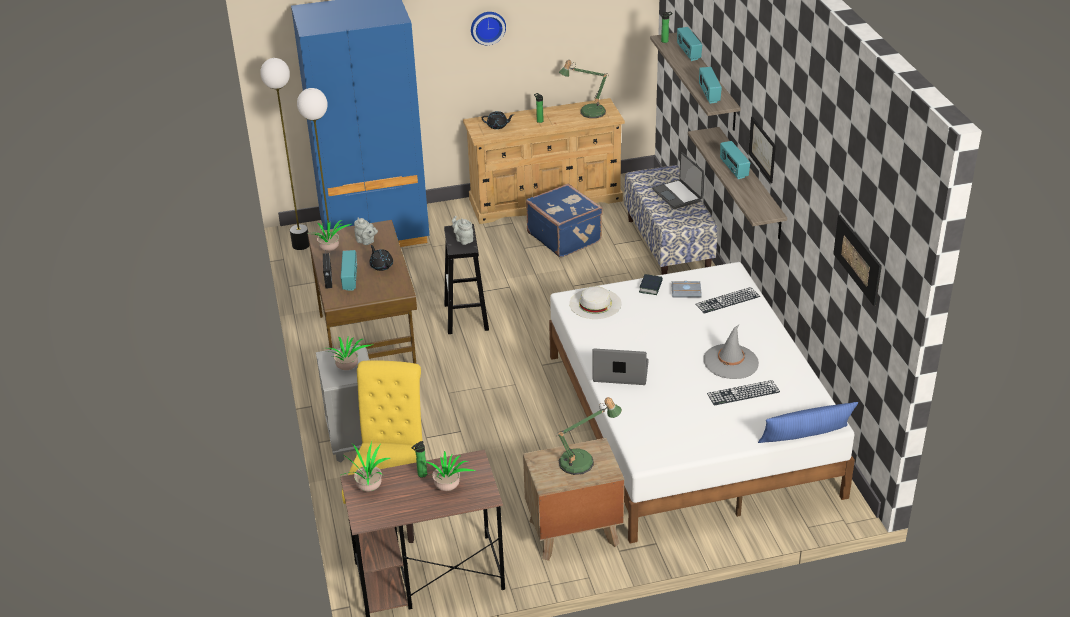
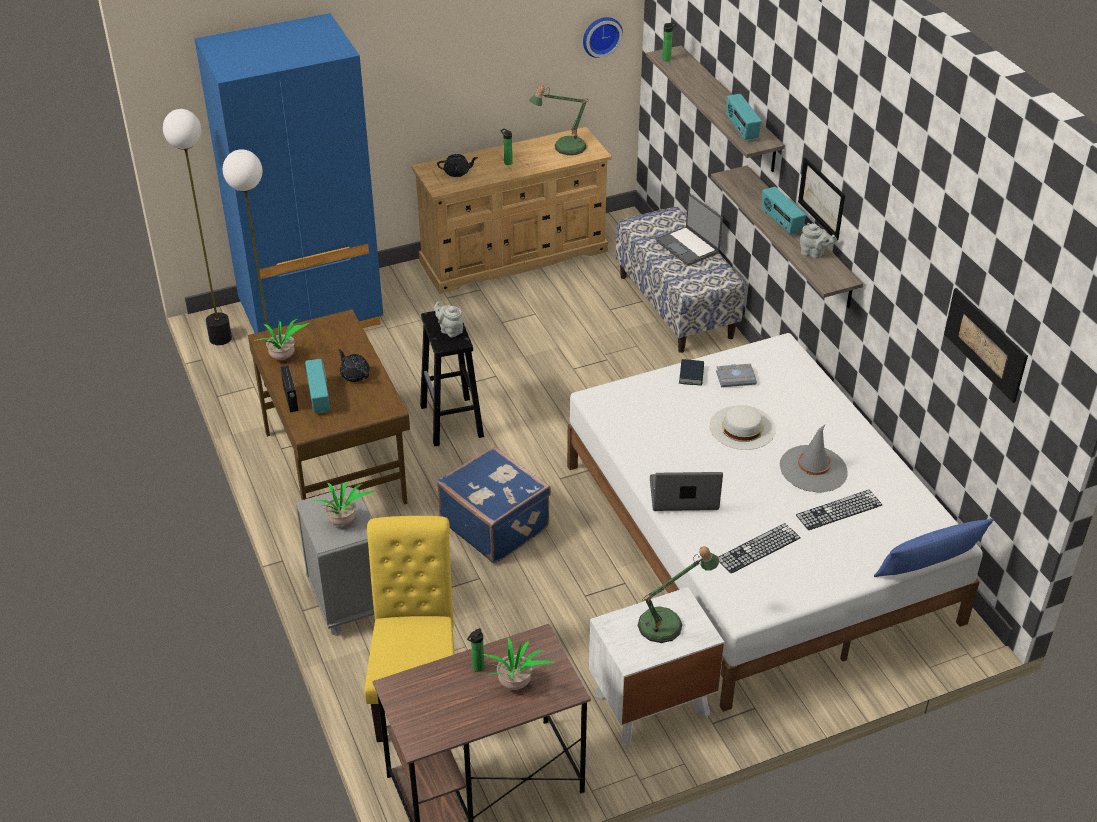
camera: 10 degrees left, 5 degrees up
potted plant [341,442,391,492] -> none
grey teapot [354,218,378,245] -> grey teapot moved to [800,223,837,258]
wall clock [471,12,506,45] -> wall clock moved to [583,17,623,58]
brown nightstand [523,438,624,561] -> white nightstand [589,587,724,746]
blue suitcase [526,184,603,257] -> blue suitcase moved to [437,446,551,564]
white hat [569,286,622,319] -> white hat moved to [709,405,776,450]
radio [677,27,702,61] -> none
keyboard [695,287,760,314] -> keyboard moved to [718,523,801,574]

